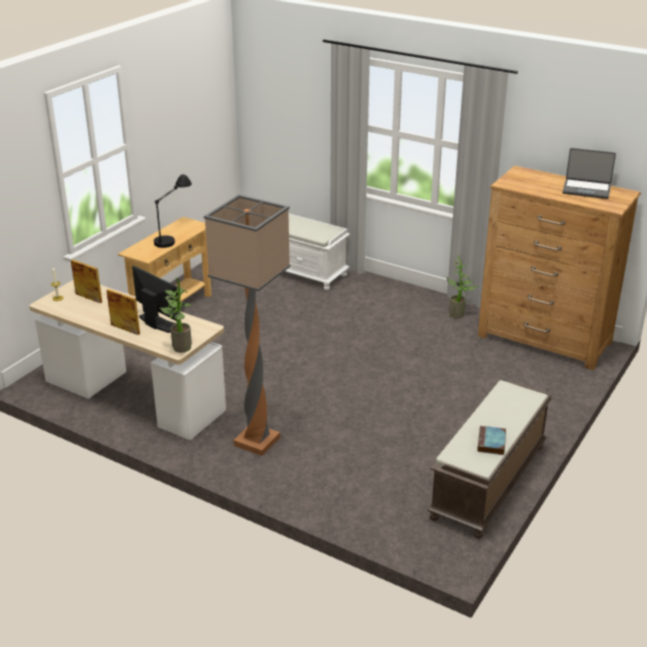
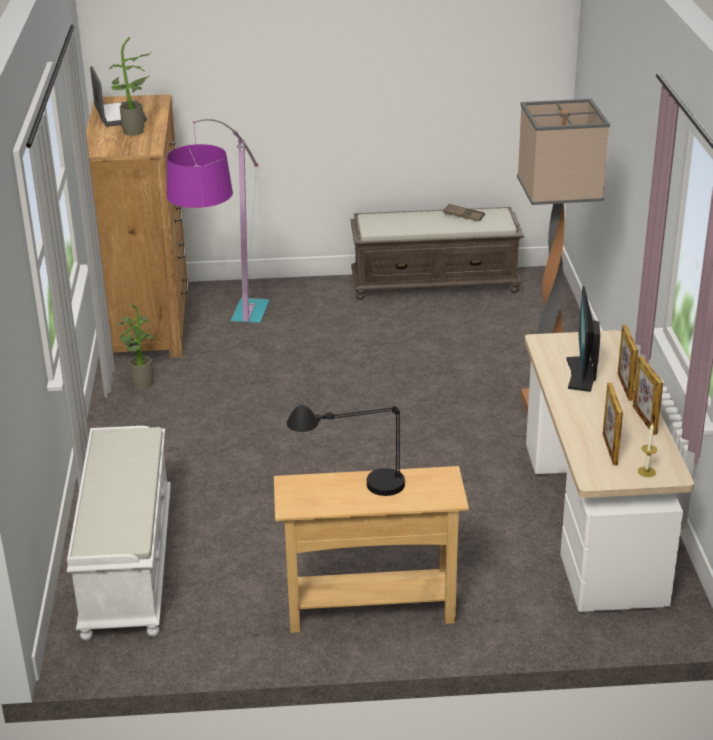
camera: 125 degrees left, 0 degrees up
potted plant [159,277,192,353] -> potted plant moved to [108,37,152,136]
book [477,426,506,455] -> brown tray [443,204,485,222]
none -> floor lamp [166,119,270,323]
none -> picture frame [633,356,663,435]

